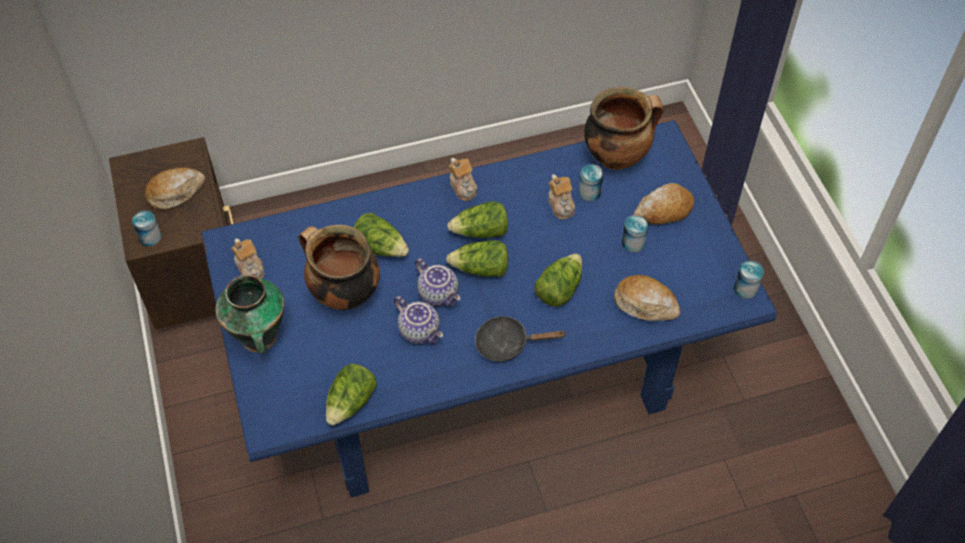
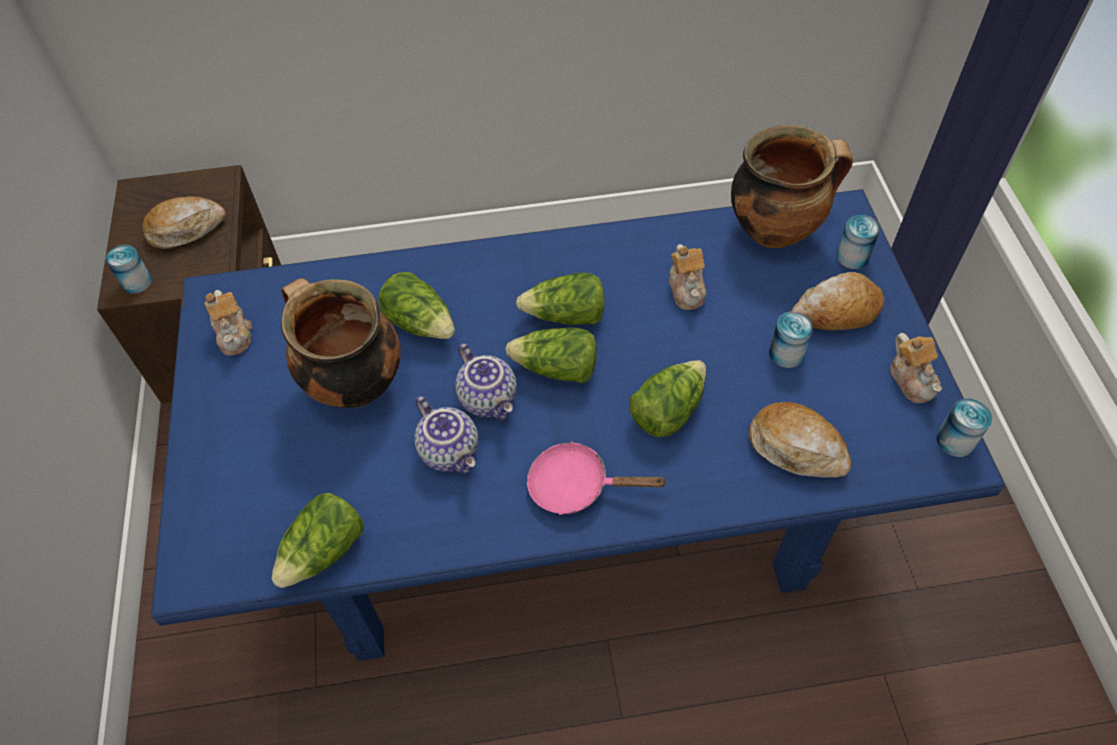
camera: 10 degrees right, 0 degrees up
vase [215,275,284,354] -> none
teapot [448,158,478,201] -> teapot moved to [890,333,942,403]
black frying pan [475,315,567,362] -> pink frying pan [527,441,668,515]
can [579,164,604,201] -> can moved to [836,215,880,269]

